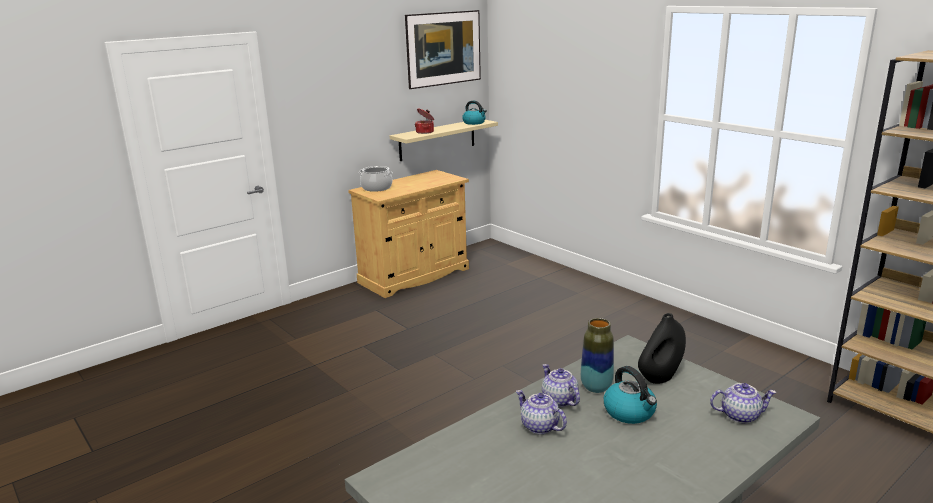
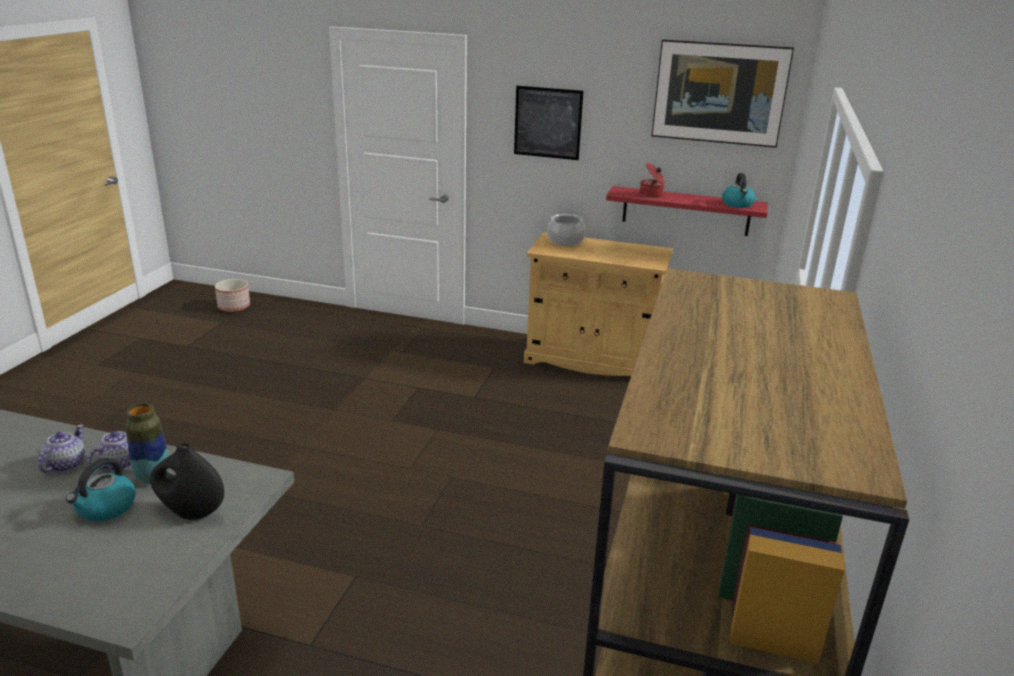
camera: 55 degrees right, 5 degrees up
beige shelf [390,120,498,161] -> red shelf [606,186,768,236]
teapot [710,383,776,423] -> none
none -> planter [215,279,250,312]
none -> picture [514,86,584,160]

